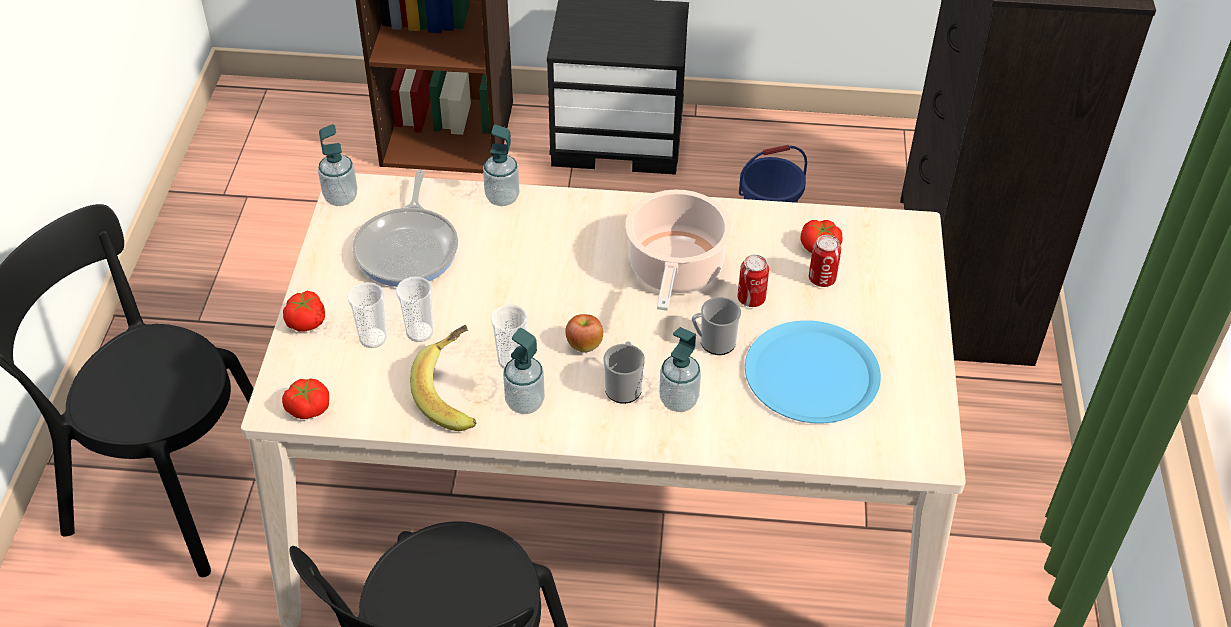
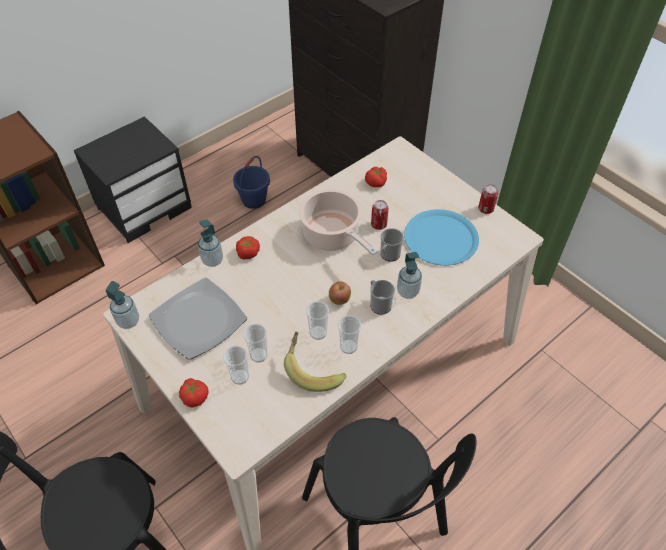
camera: 45 degrees left, 5 degrees up
tomato [282,379,329,419] -> tomato moved to [236,236,260,260]
frying pan [352,170,458,287] -> plate [149,277,247,360]
soap dispenser [503,328,545,414] -> cup [338,315,361,354]
can [809,235,841,287] -> can moved to [478,184,498,214]

